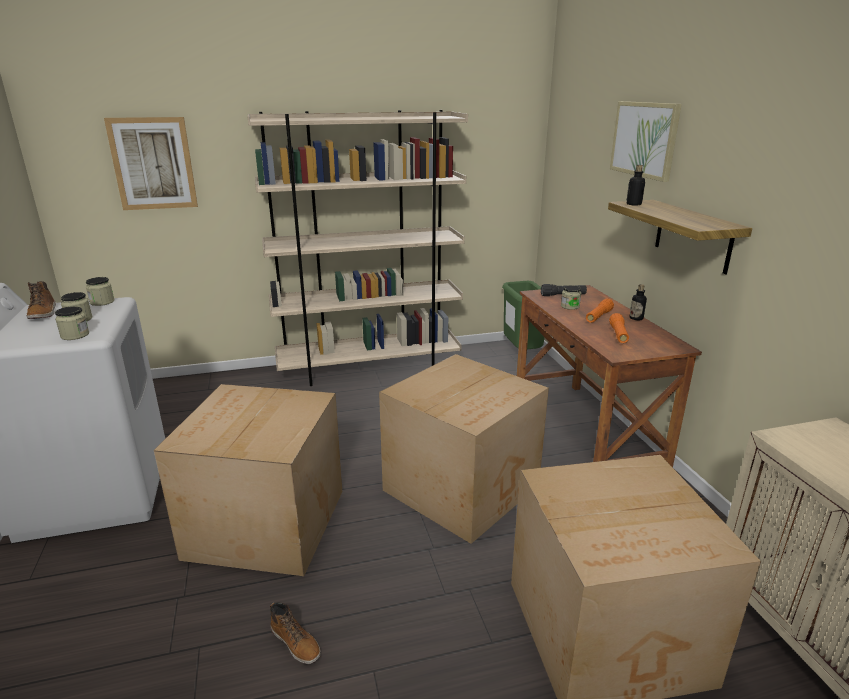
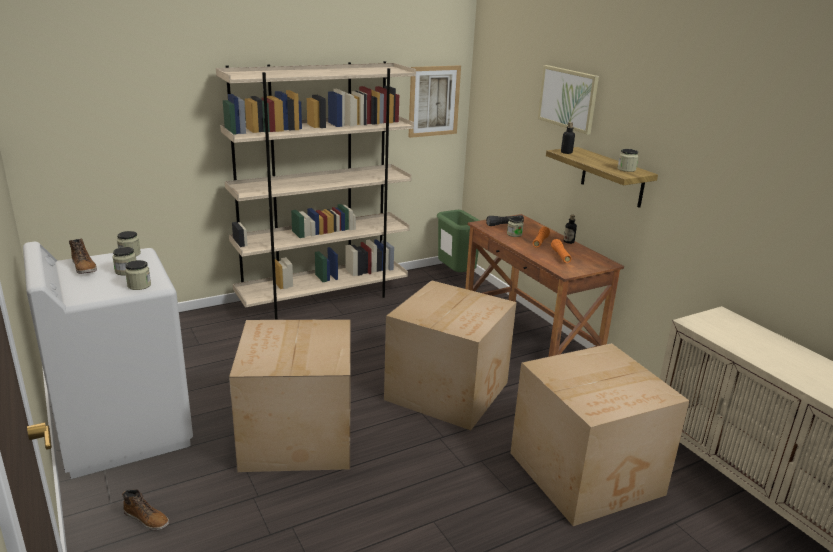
camera: 15 degrees left, 0 degrees up
picture [104,117,198,210] -> picture moved to [409,65,461,138]
boot [270,602,321,664] -> boot moved to [122,489,169,530]
none -> jar [617,149,638,172]

